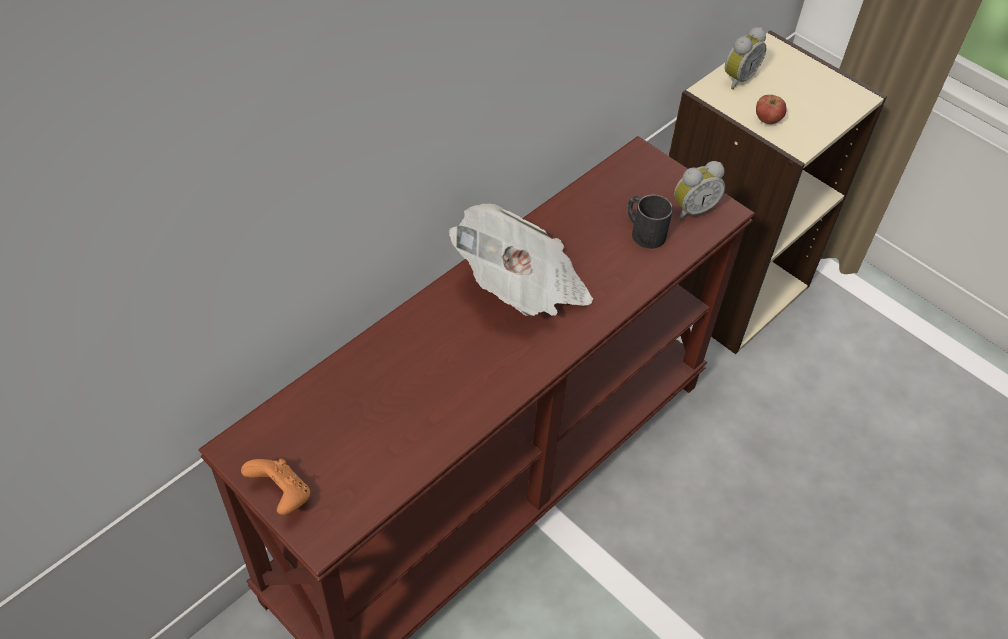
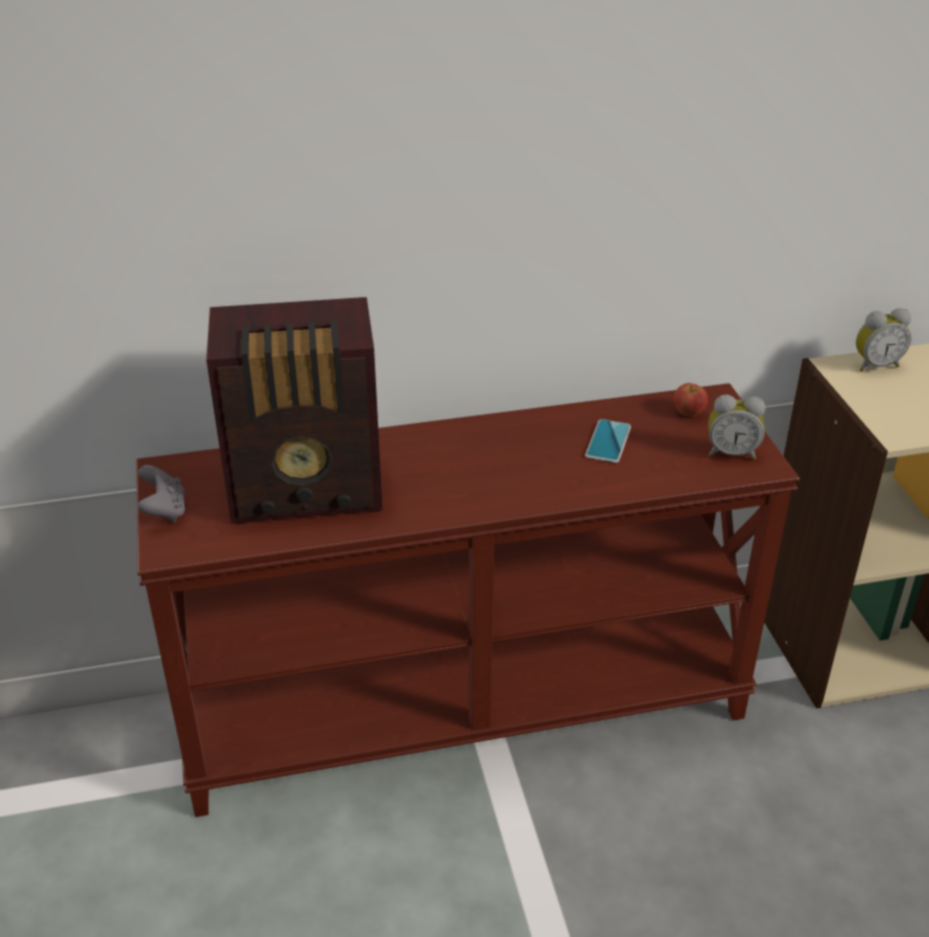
camera: 35 degrees right, 15 degrees down
orange game controller [241,458,310,515] -> grey game controller [138,465,185,522]
newspaper [449,203,593,317] -> none
black mug [627,194,673,249] -> none
apple [756,95,787,124] -> apple moved to [674,383,708,417]
none -> radio [206,297,382,524]
none -> phone [585,419,631,463]

